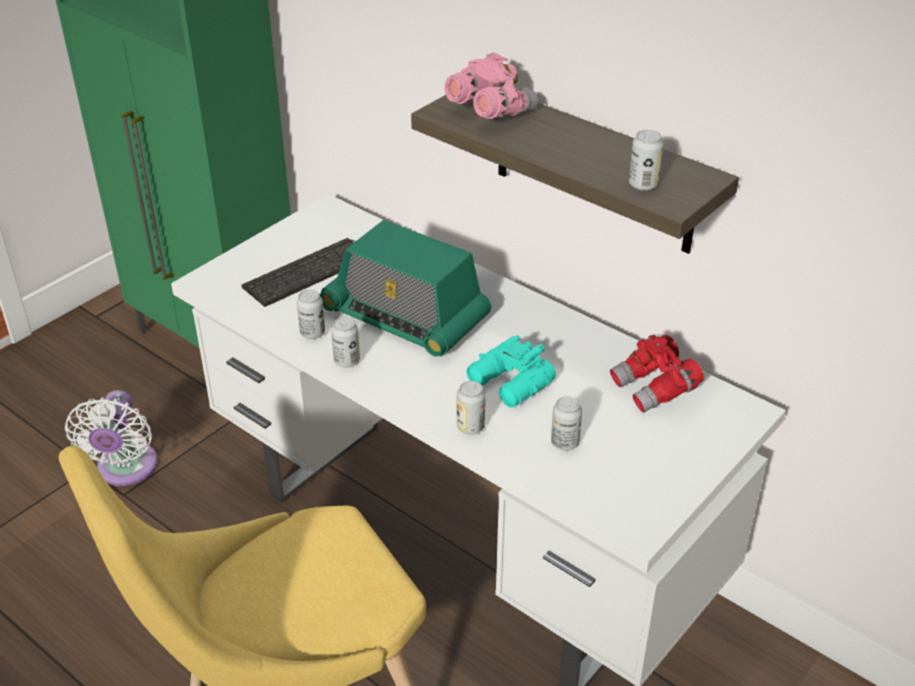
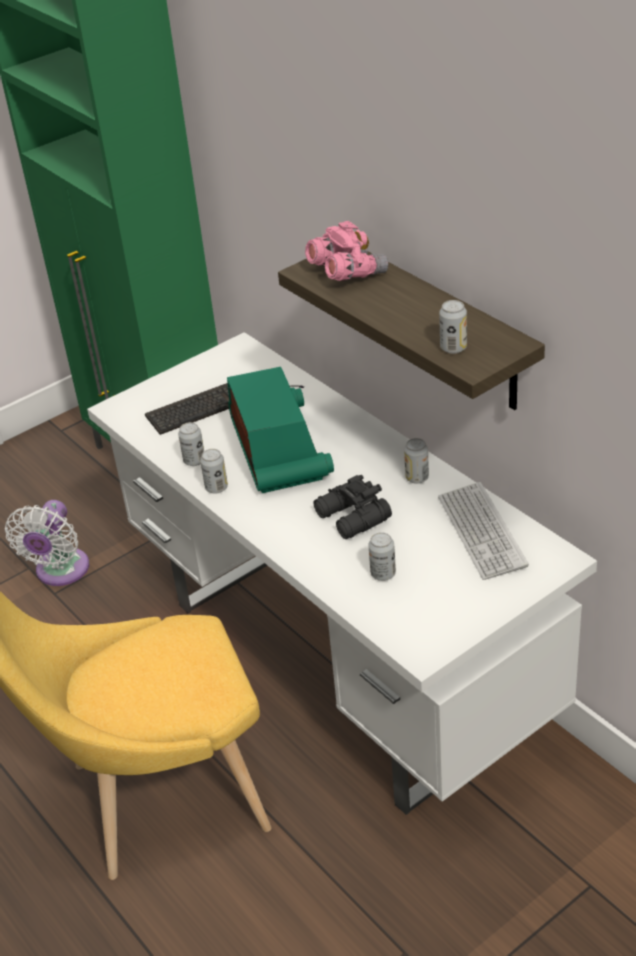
camera: 15 degrees right, 0 degrees up
radio [320,220,491,357] -> radio turned 150 degrees counterclockwise [227,367,334,493]
can [457,381,485,434] -> can moved to [404,438,429,484]
turquoise binoculars [466,335,556,408] -> black binoculars [313,475,392,539]
red binoculars [610,334,704,413] -> keyboard [438,482,529,580]

